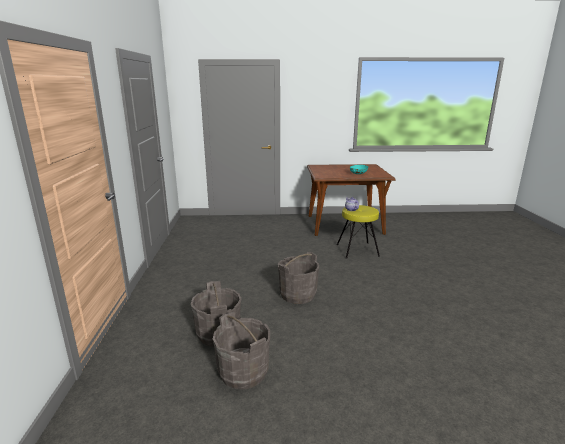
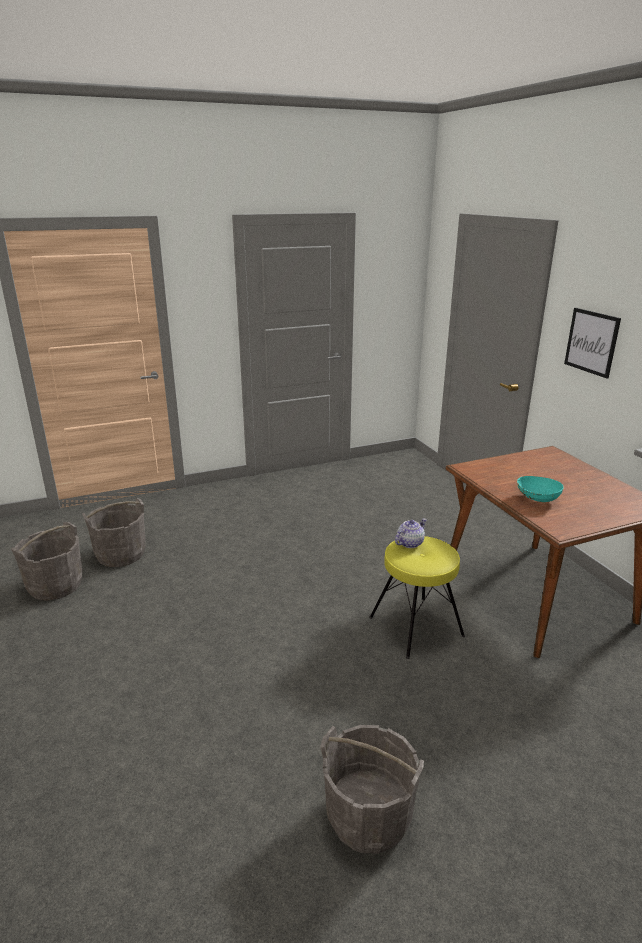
camera: 70 degrees right, 5 degrees up
grey bucket [278,252,319,304] -> grey bucket moved to [320,725,424,854]
none -> picture [564,308,621,379]

